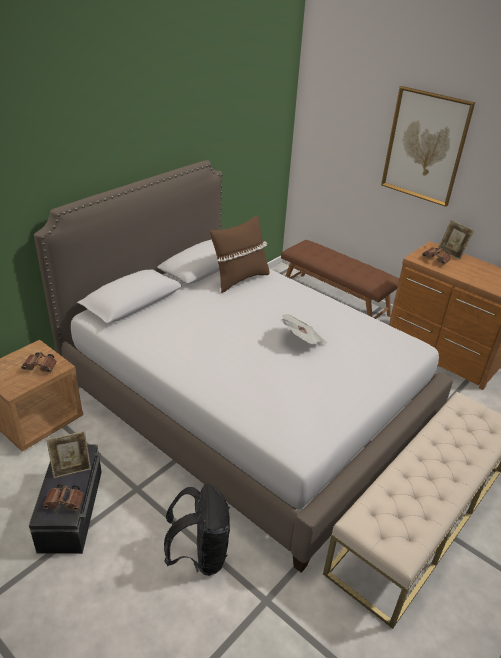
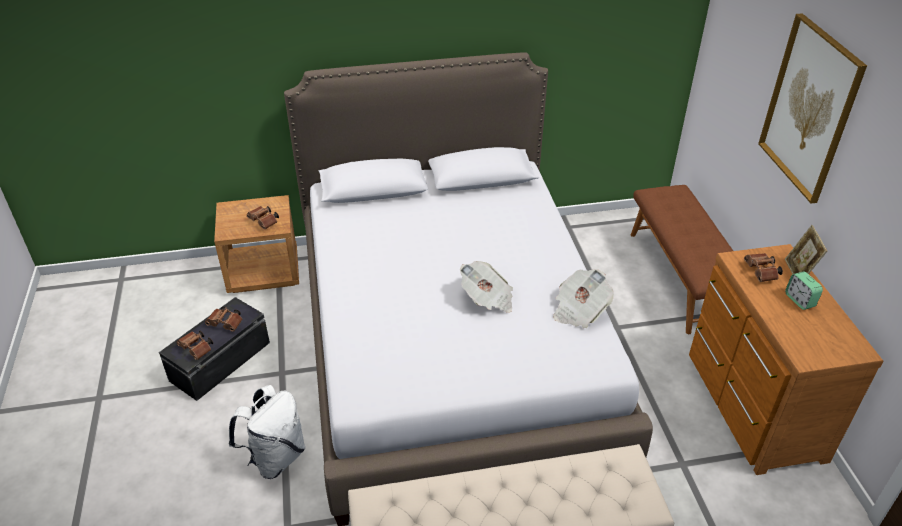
camera: 40 degrees right, 5 degrees up
picture frame [46,431,91,478] -> brown binoculars [205,307,242,332]
black backpack [164,484,230,576] -> white backpack [228,385,306,479]
brown pillow [210,215,270,293] -> none
none -> newspaper [553,269,614,328]
none -> alarm clock [785,271,823,310]

